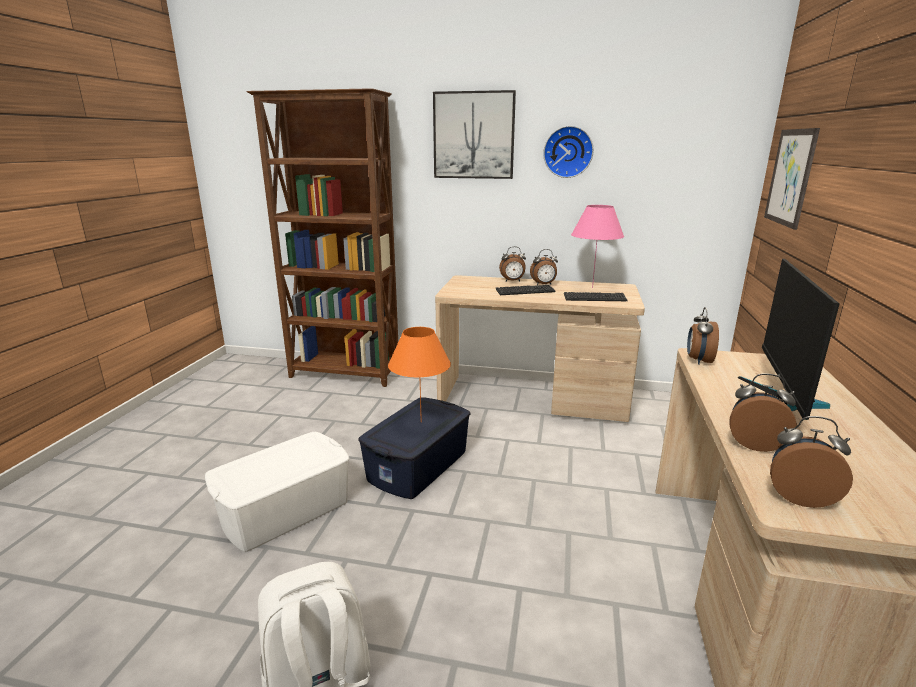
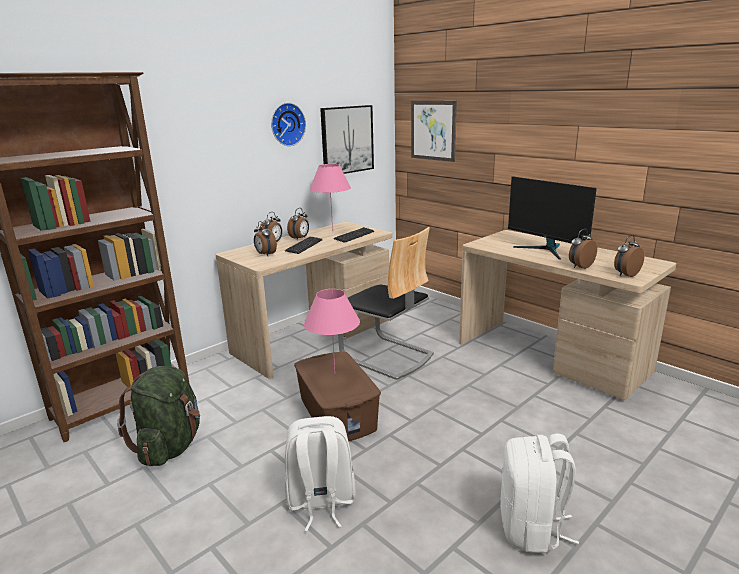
camera: 55 degrees left, 0 degrees up
white storage box [205,432,349,552] -> white backpack [285,416,356,531]
blue storage box [358,397,470,499] -> brown storage box [294,352,381,441]
orange table lamp [388,327,451,422] -> pink table lamp [304,289,360,373]
picture [433,90,516,179] -> picture moved to [320,105,374,174]
alarm clock [687,307,719,365] -> alarm clock moved to [254,221,277,256]
none -> green backpack [117,366,200,466]
none -> chair [338,227,434,380]

